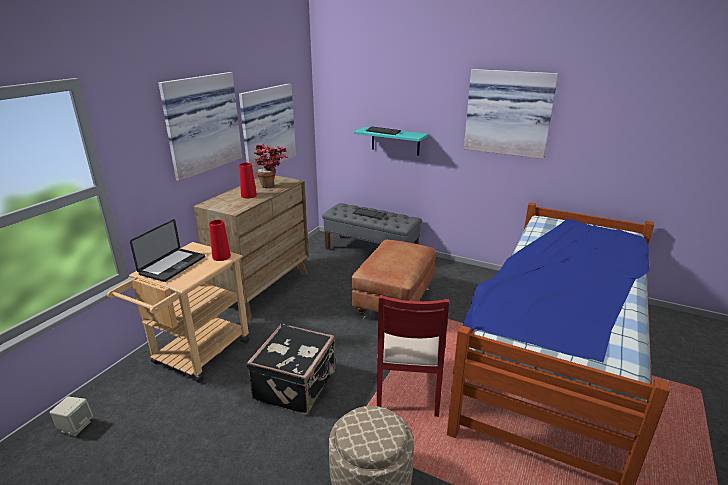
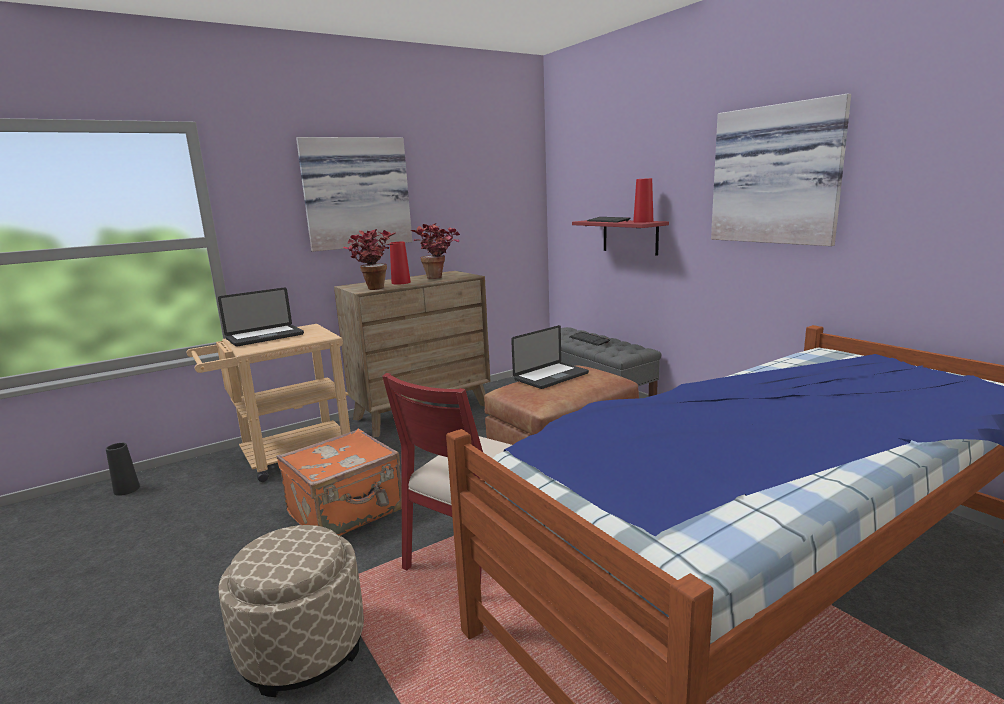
camera: 30 degrees right, 10 degrees down
beige speaker [49,397,93,436] -> black vase [106,443,140,496]
red vase [209,220,231,261] -> red vase moved to [633,178,653,223]
picture [239,83,296,174] -> none
black suitcase [246,323,335,415] -> orange suitcase [276,429,402,536]
turquoise shelf [354,127,428,156] -> red shelf [572,220,669,256]
none -> potted plant [343,229,396,290]
none -> laptop [511,325,589,389]

